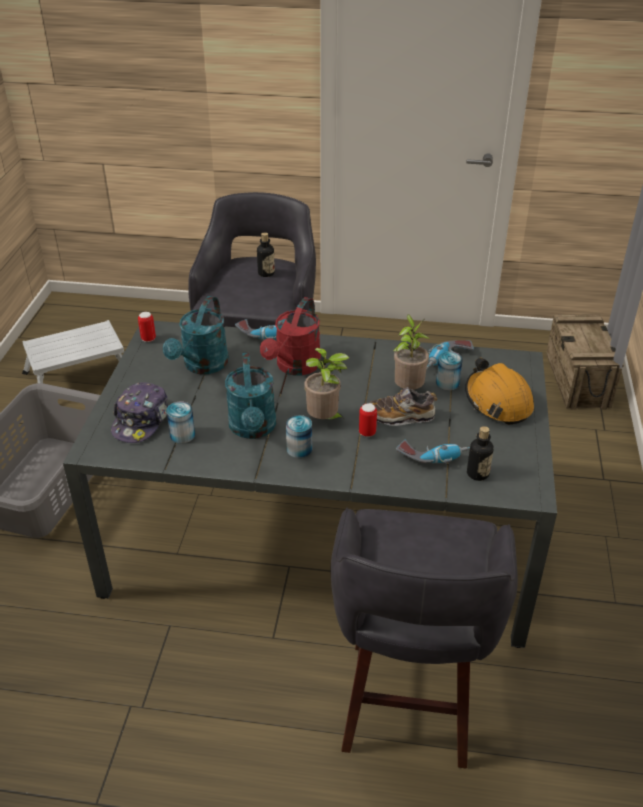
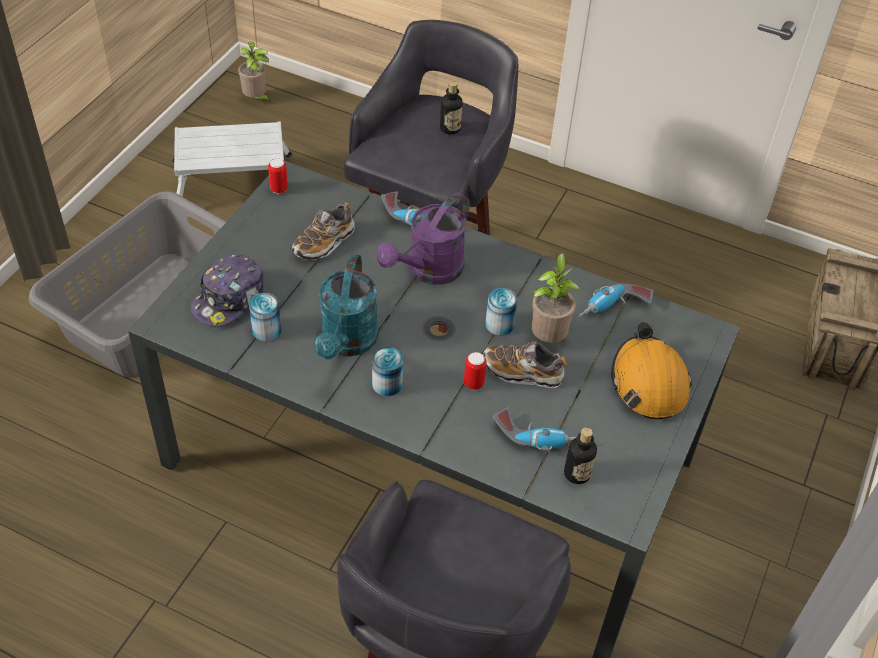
camera: 15 degrees right, 10 degrees up
turquoise watering can [163,296,229,374] -> shoe [292,202,355,260]
red watering can [260,297,321,375] -> purple watering can [376,193,470,285]
potted plant [304,348,350,420] -> potted plant moved to [238,41,271,102]
can [436,351,463,391] -> can moved to [485,288,518,336]

